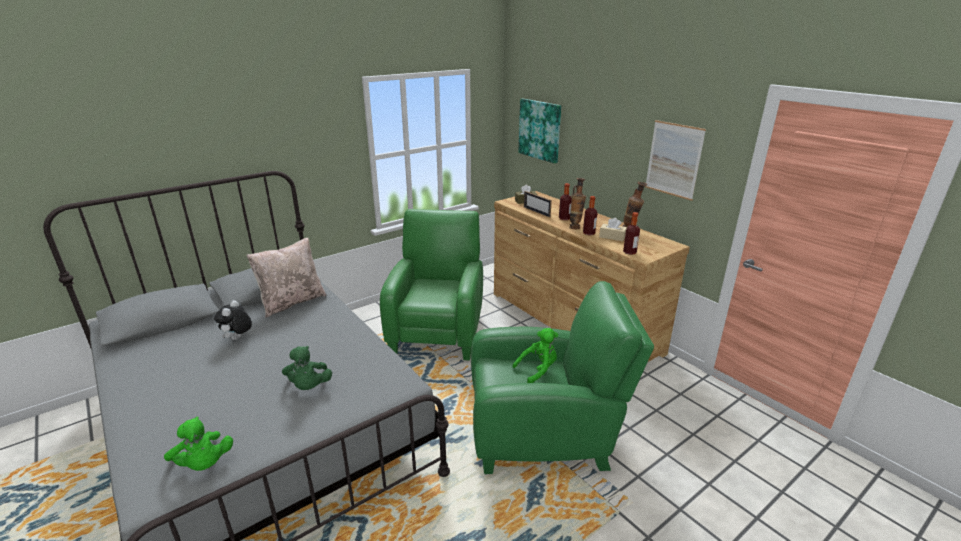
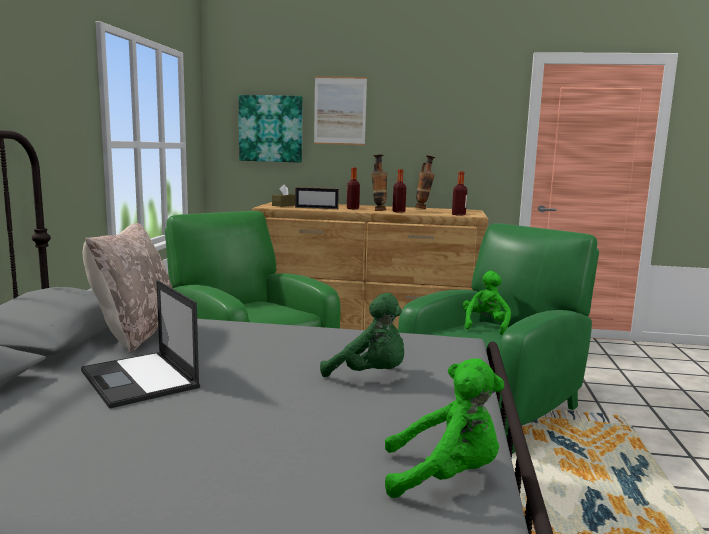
camera: 45 degrees left, 15 degrees down
plush toy [214,300,252,340] -> laptop [81,280,200,409]
beige tissue box [599,218,627,241] -> none
picture [645,120,706,201] -> picture moved to [314,77,367,145]

